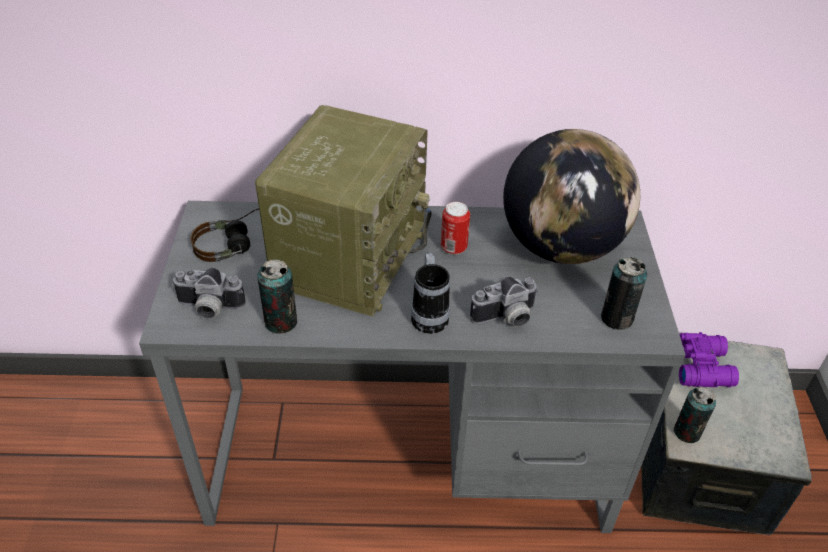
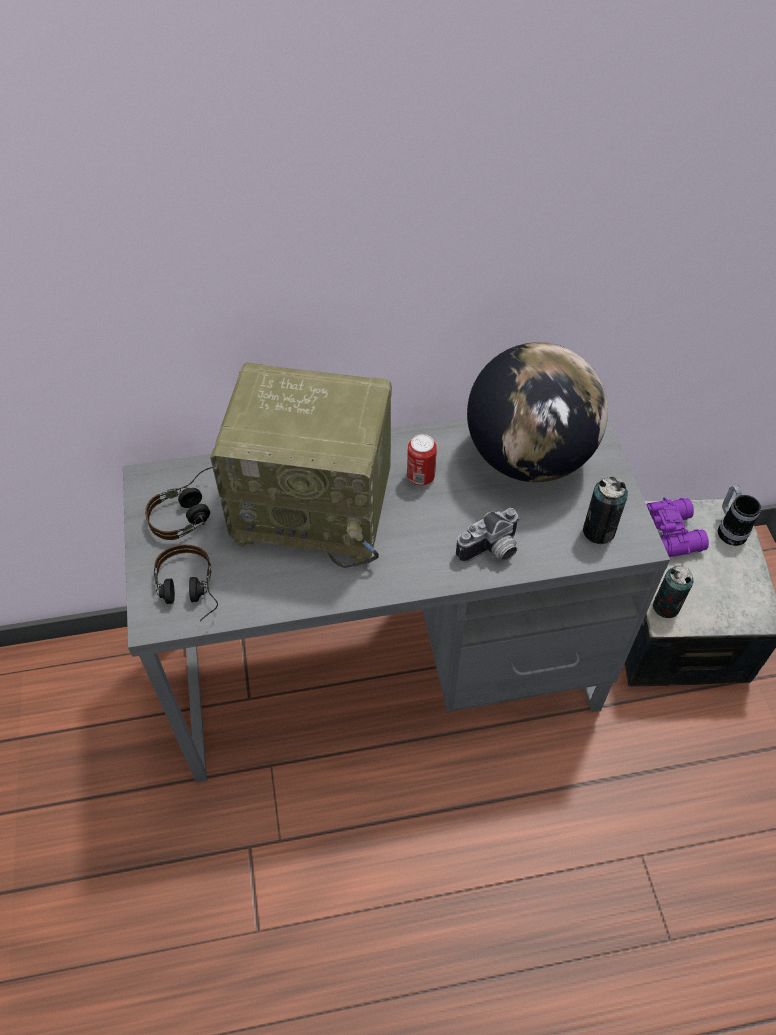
camera: 10 degrees left, 10 degrees up
camera [172,268,246,319] -> headphones [154,545,218,621]
radio [255,105,432,317] -> radio turned 90 degrees clockwise [210,363,392,568]
can [257,259,297,334] -> none
mug [411,252,450,334] -> mug moved to [718,485,761,546]

